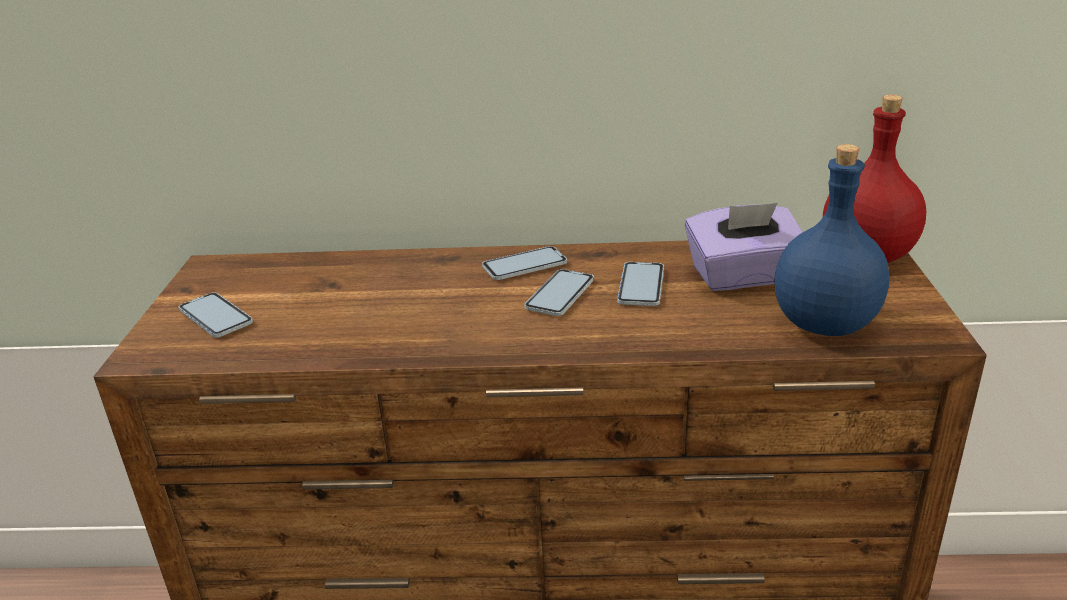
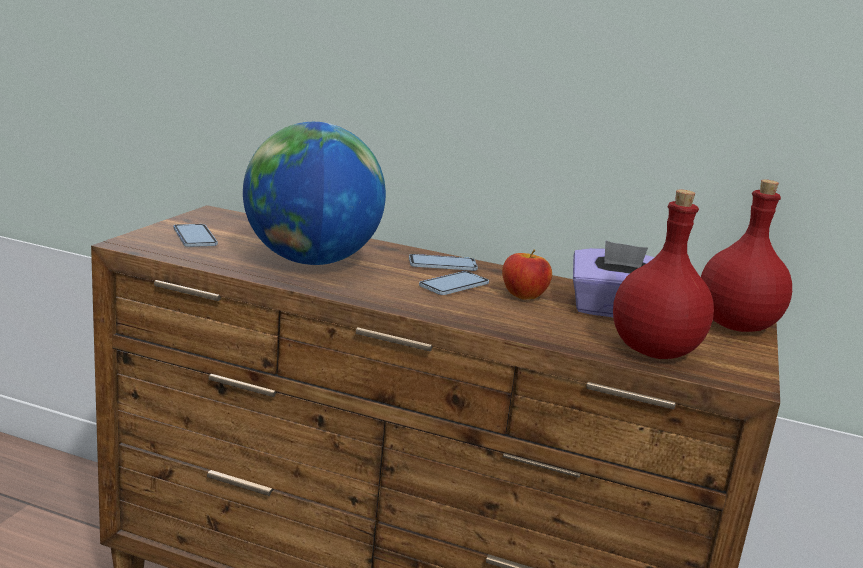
camera: 15 degrees right, 10 degrees down
phone [617,262,664,306] -> apple [502,250,552,300]
blue bottle [775,144,890,336] -> red bottle [613,190,714,359]
none -> globe [243,122,386,265]

